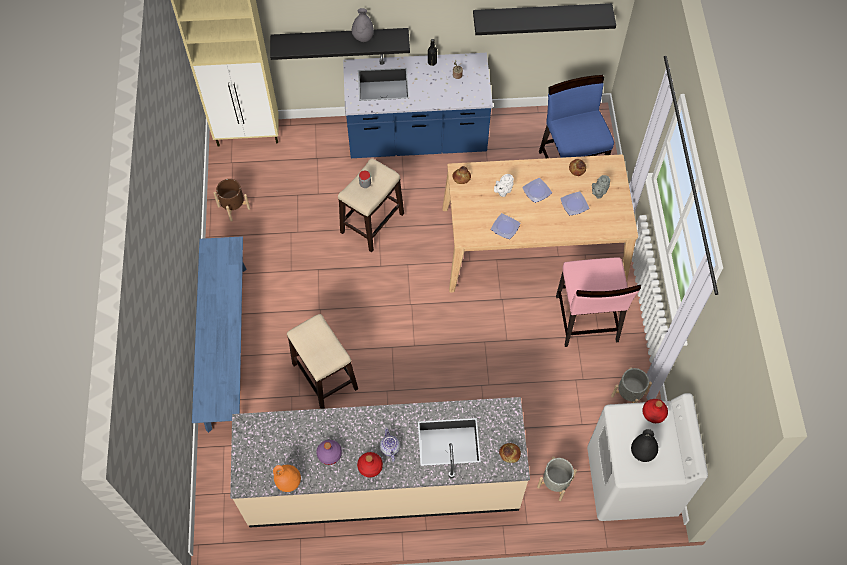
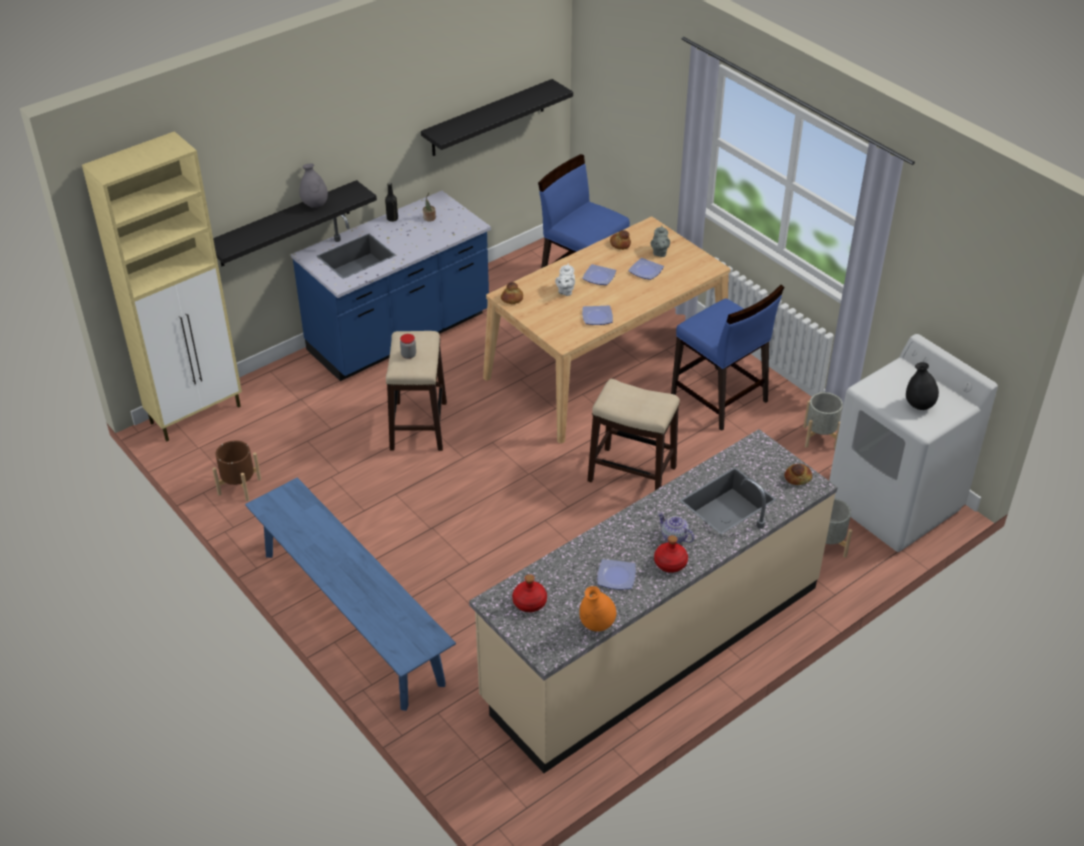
camera: 35 degrees left, 20 degrees down
stool [287,314,358,409] -> stool moved to [587,379,680,490]
purple bottle [316,440,342,465] -> plate [597,559,636,590]
pink chair [556,257,641,347] -> blue chair [671,285,784,431]
red bottle [642,399,668,423] -> red bottle moved to [512,574,547,612]

